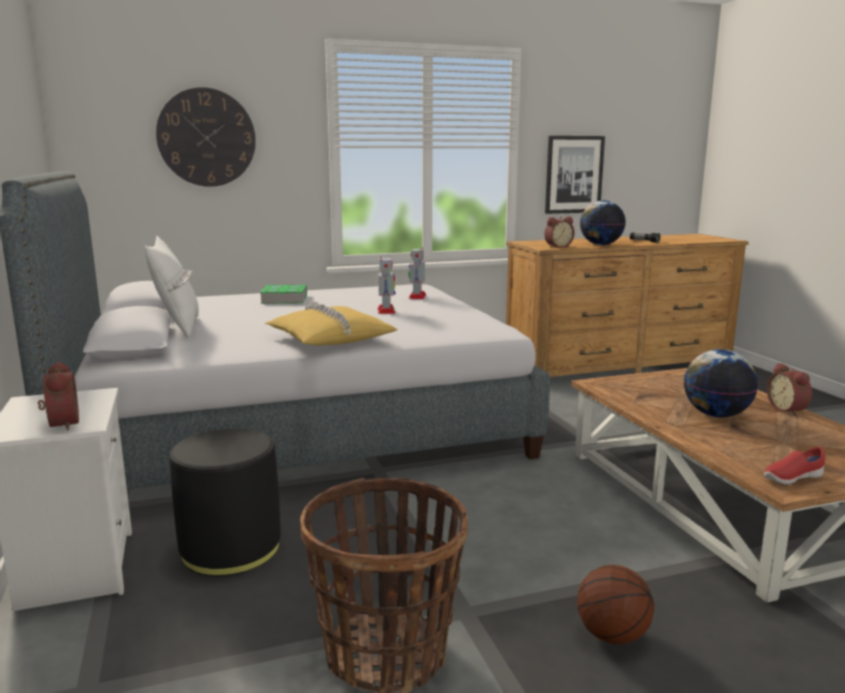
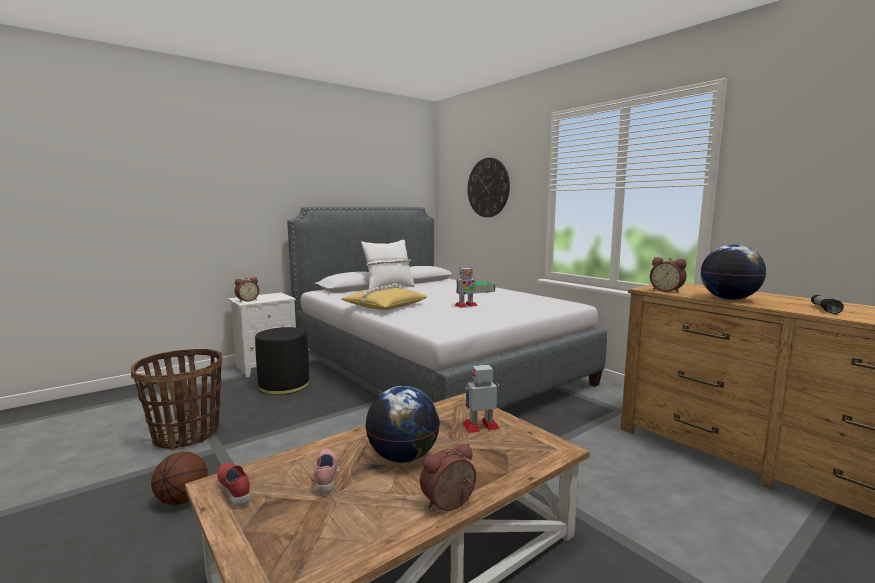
camera: 70 degrees right, 5 degrees down
toy robot [409,248,426,299] -> toy robot moved to [463,365,500,433]
picture [545,136,605,214] -> none
none -> pink shoe [315,449,338,494]

